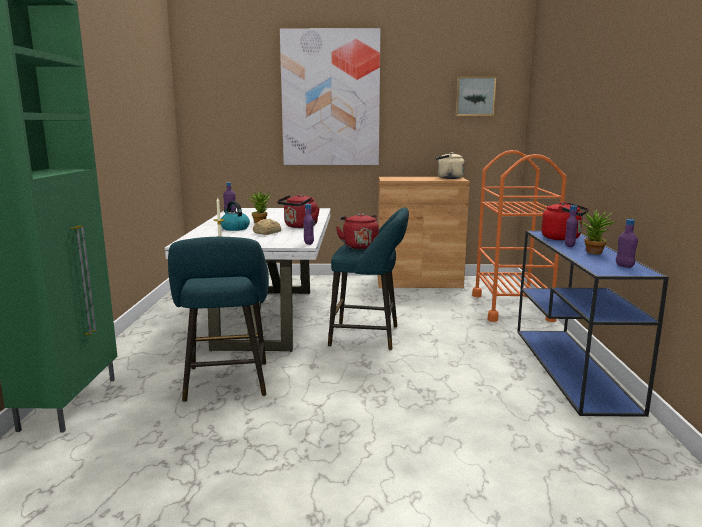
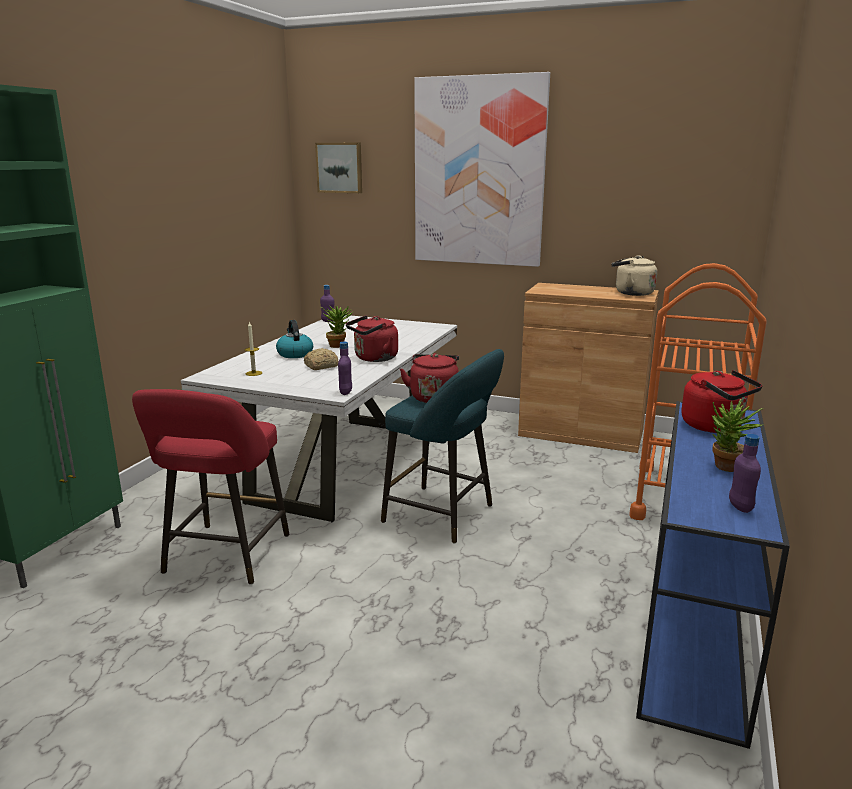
camera: 20 degrees right, 5 degrees up
turquoise stool [168,237,269,402] -> red stool [132,389,289,585]
picture [456,76,496,116] -> picture moved to [315,143,362,193]
purple bottle [565,205,578,247] -> none

